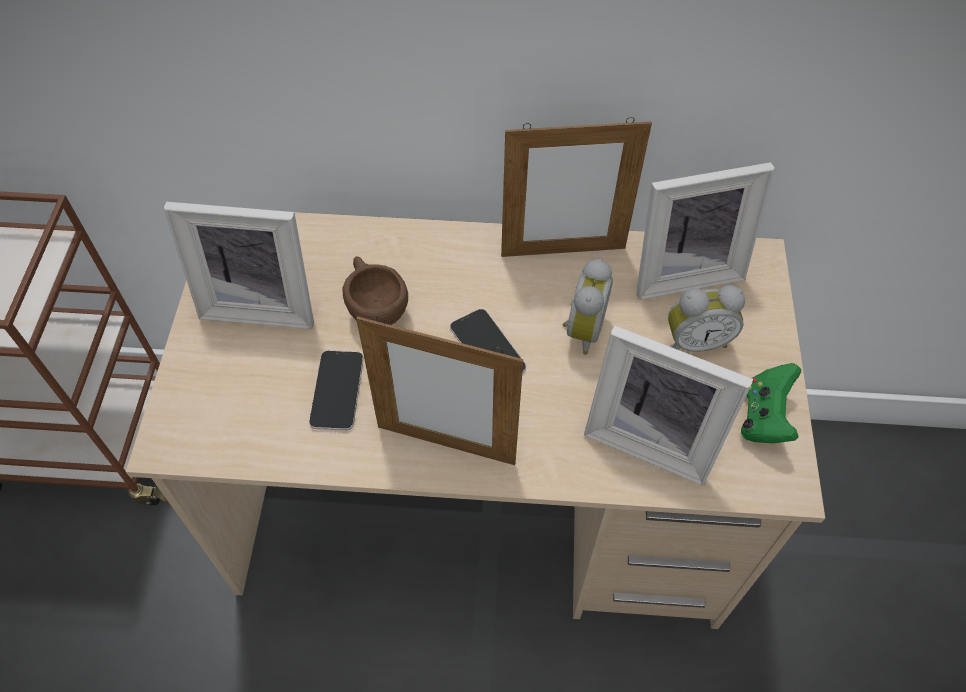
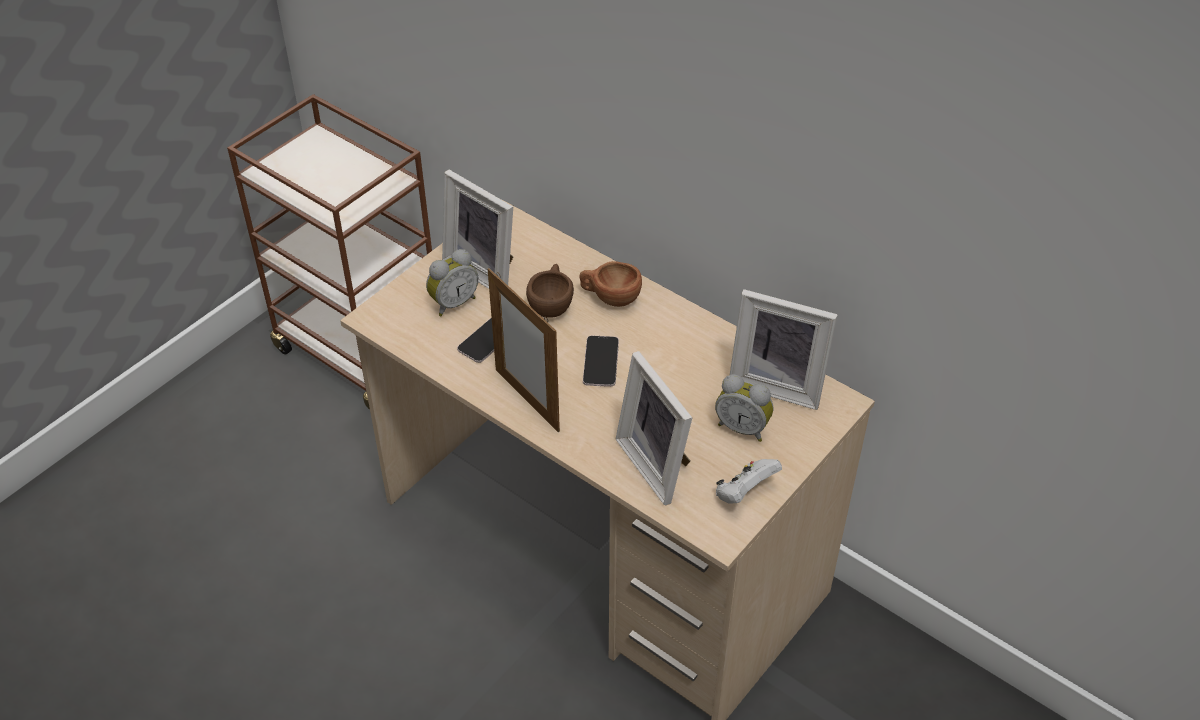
camera: 35 degrees right, 10 degrees down
picture frame [501,117,652,257] -> none
alarm clock [563,259,613,355] -> alarm clock moved to [426,249,478,316]
green game controller [741,363,801,443] -> white game controller [716,459,782,504]
none -> brown cup [580,261,642,307]

